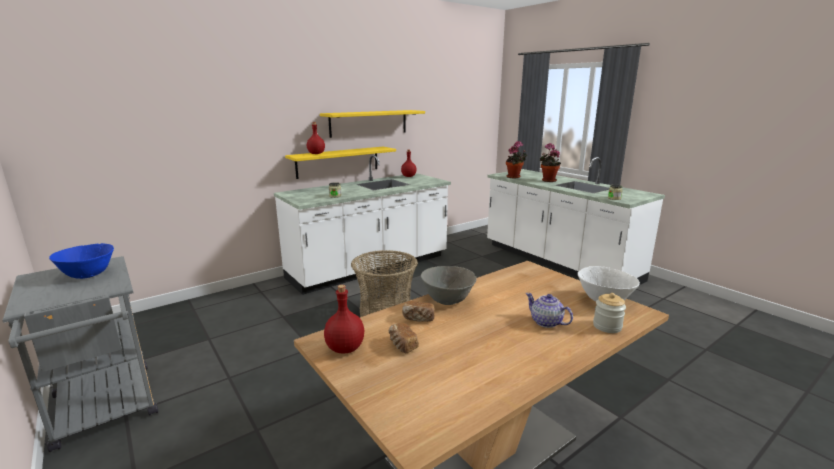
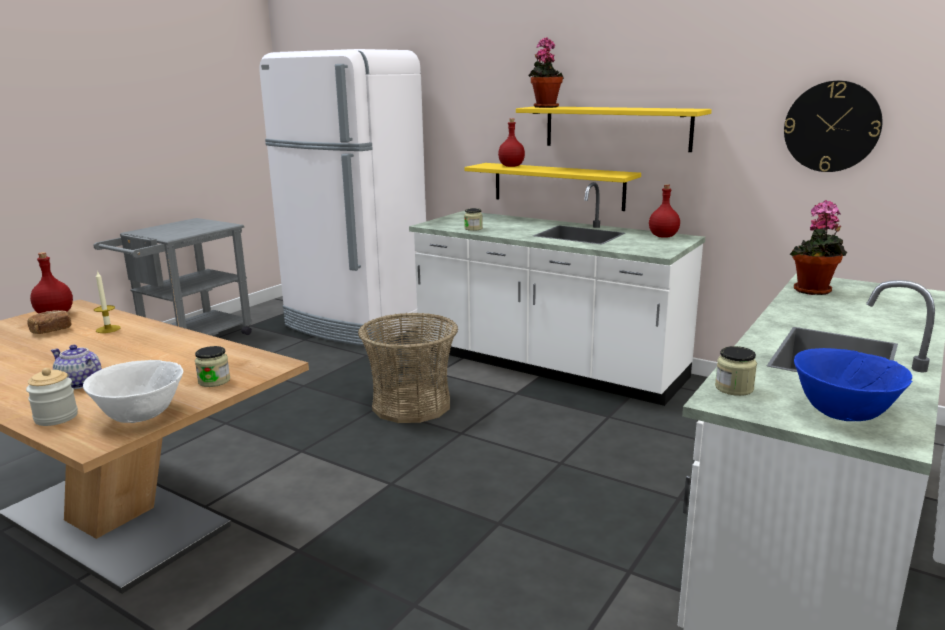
camera: 70 degrees right, 0 degrees up
blue bowl [49,243,114,279] -> blue bowl moved to [794,348,912,421]
bread [402,301,435,322] -> candle [94,270,121,333]
grey bowl [421,266,477,305] -> none
teapot [526,293,573,328] -> teapot turned 90 degrees counterclockwise [51,345,102,389]
potted plant [539,143,561,182] -> potted plant moved to [528,37,564,108]
none -> jar [195,346,230,387]
none -> white fridge [259,49,426,347]
none -> wall clock [784,81,882,172]

